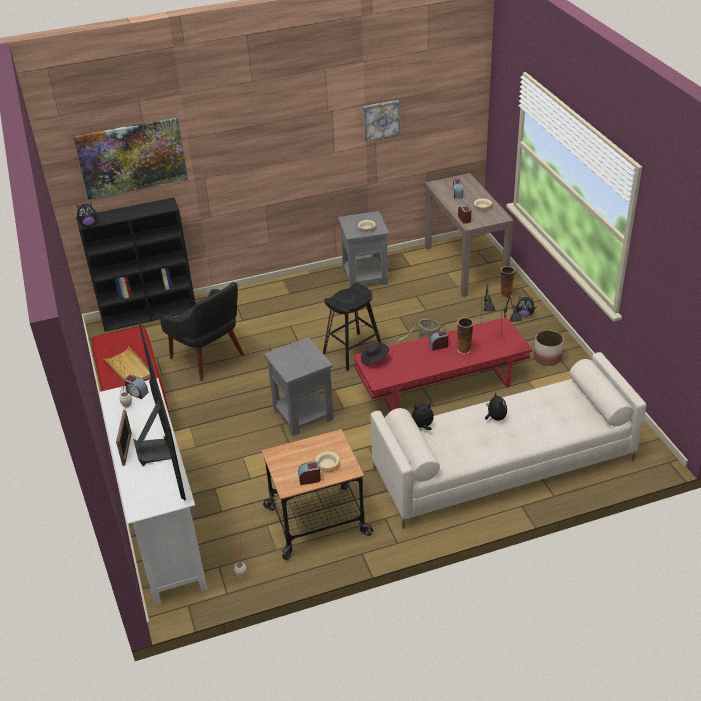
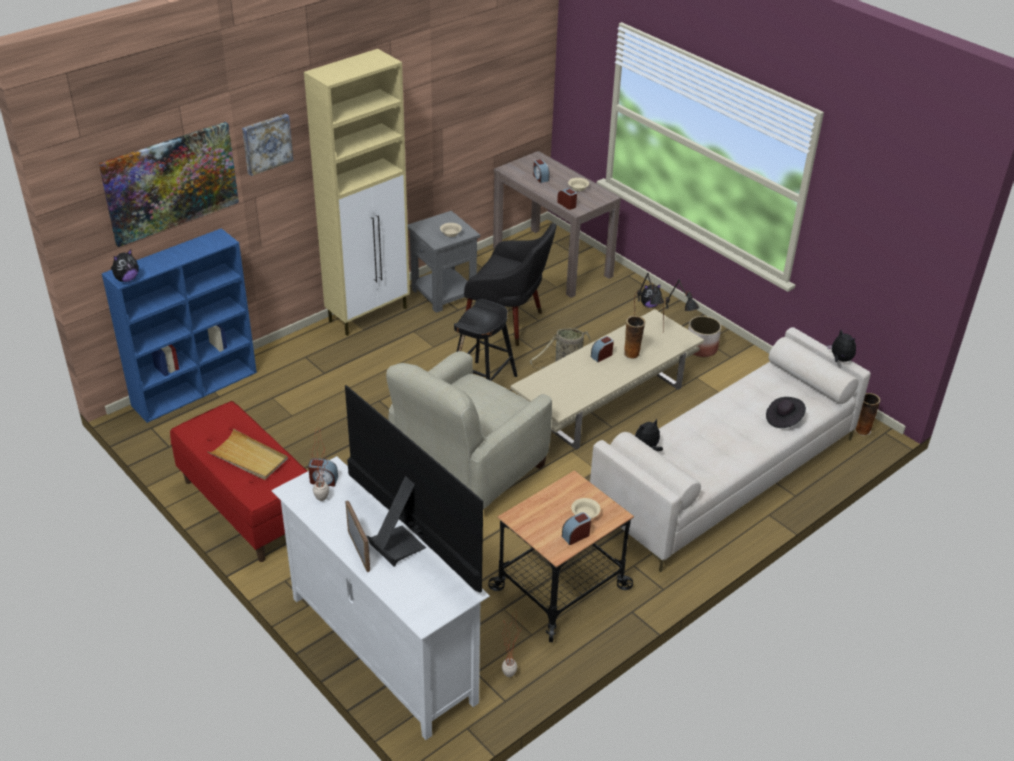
camera: 25 degrees left, 0 degrees up
black bookcase [76,197,196,332] -> blue bookcase [102,228,257,423]
black armchair [160,282,244,381] -> black armchair moved to [464,223,557,346]
grey side table [264,337,334,436] -> beige armchair [386,351,552,509]
red coffee table [353,317,533,411] -> beige coffee table [510,309,704,450]
black hat [361,343,389,365] -> black hat moved to [766,397,806,428]
picture [363,100,400,142] -> picture moved to [242,114,294,176]
plush toy [485,393,507,421] -> plush toy moved to [827,330,856,362]
vase [501,266,515,298] -> vase moved to [855,393,880,436]
none -> beige cabinet [304,49,410,336]

